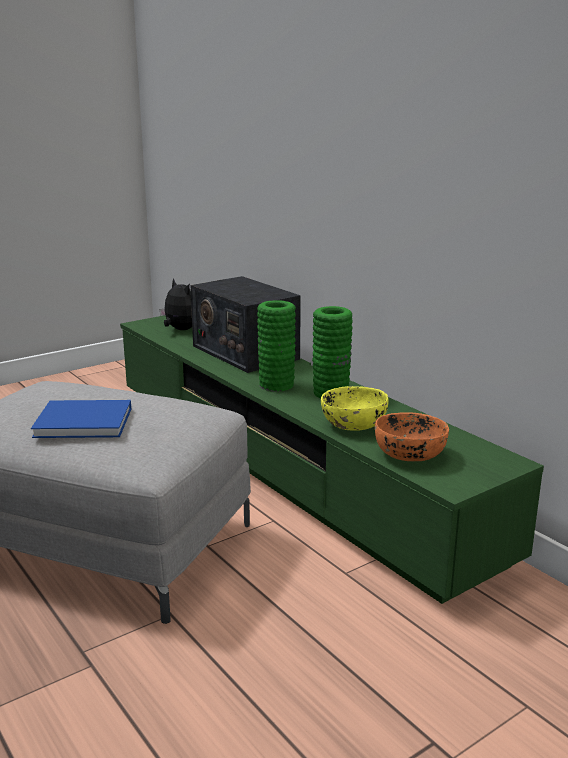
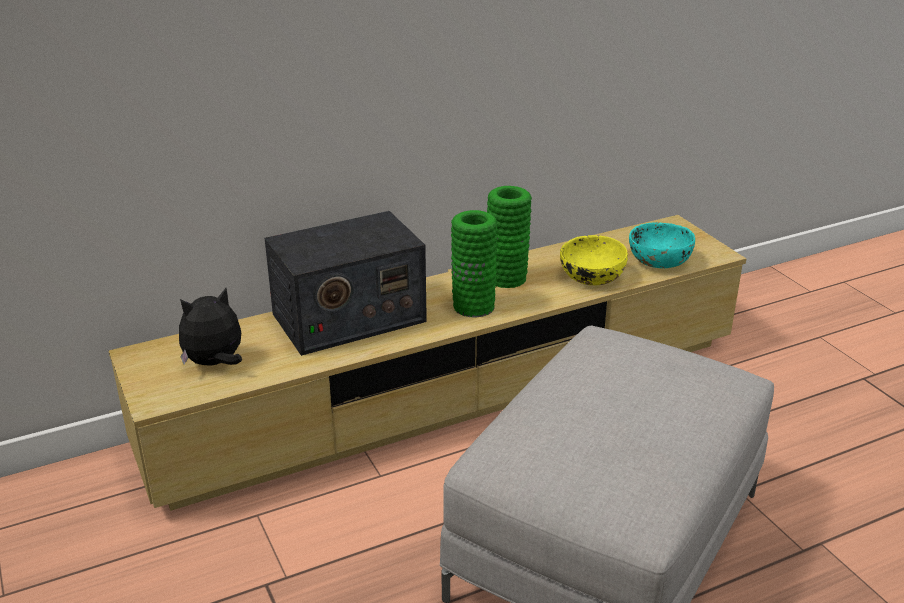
camera: 80 degrees left, 10 degrees up
blue book [31,400,131,438] -> none
green tv stand [120,316,544,604] -> beige tv stand [109,215,747,511]
orange bowl [375,412,449,461] -> turquoise bowl [629,222,695,268]

